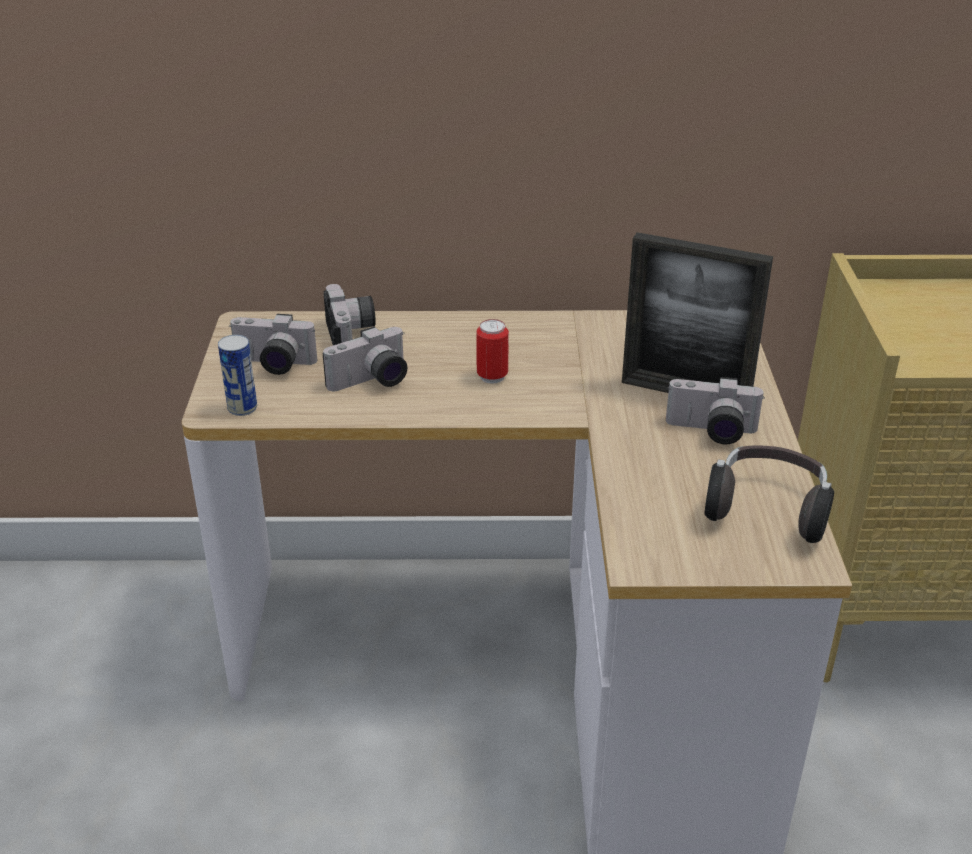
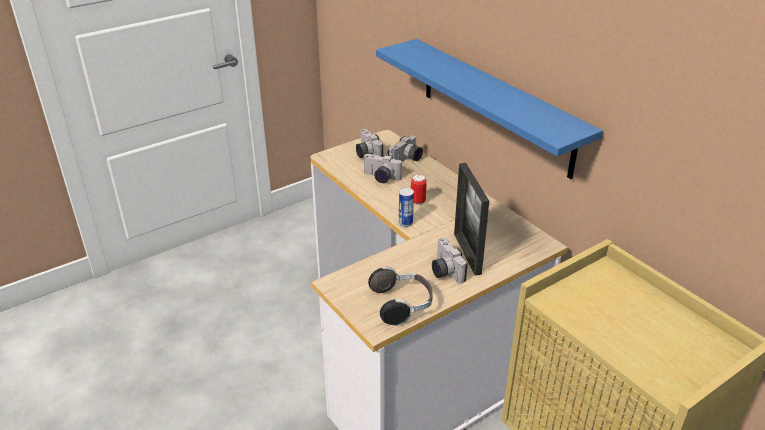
camera: 55 degrees right, 0 degrees up
can [218,335,257,416] -> can moved to [399,188,414,227]
none -> blue shelf [376,39,603,179]

